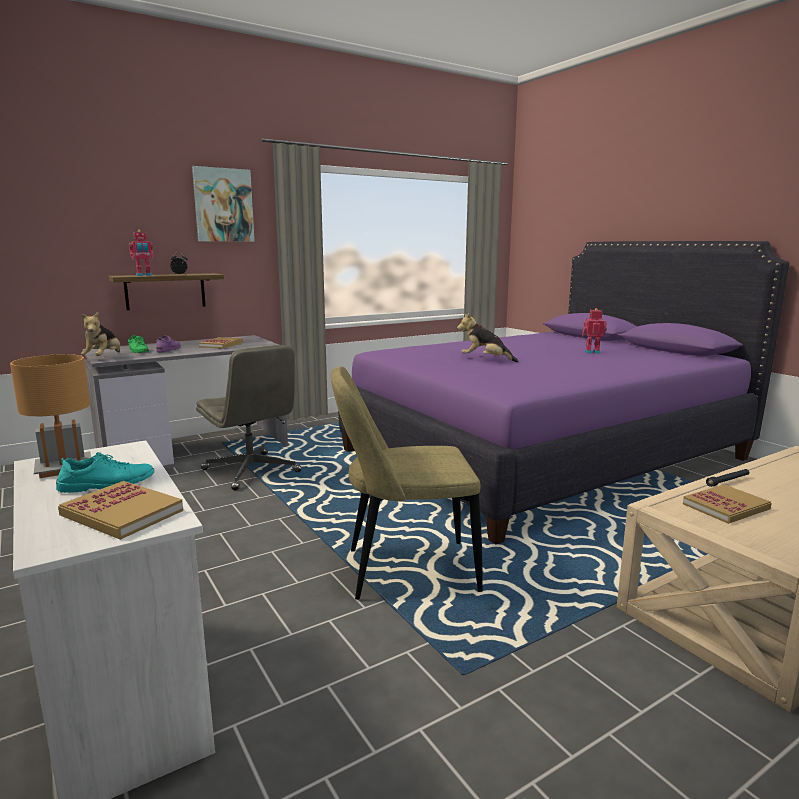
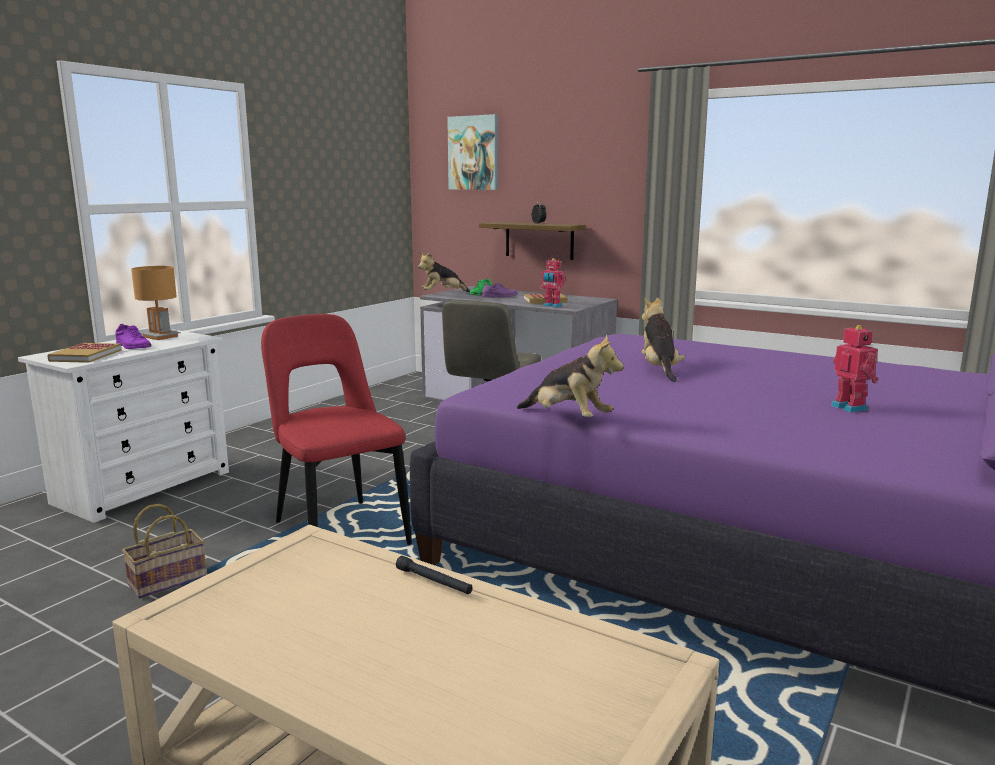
camera: 65 degrees right, 0 degrees up
turquoise shoe [56,452,155,493] -> purple shoe [115,324,151,349]
toy robot [129,230,154,276] -> toy robot moved to [540,258,565,308]
picture [192,166,255,242] -> picture moved to [447,114,498,190]
beige chair [331,366,483,600] -> red chair [261,314,412,545]
book [683,484,772,524] -> none
none -> basket [122,504,207,599]
none -> plush toy [517,334,624,417]

